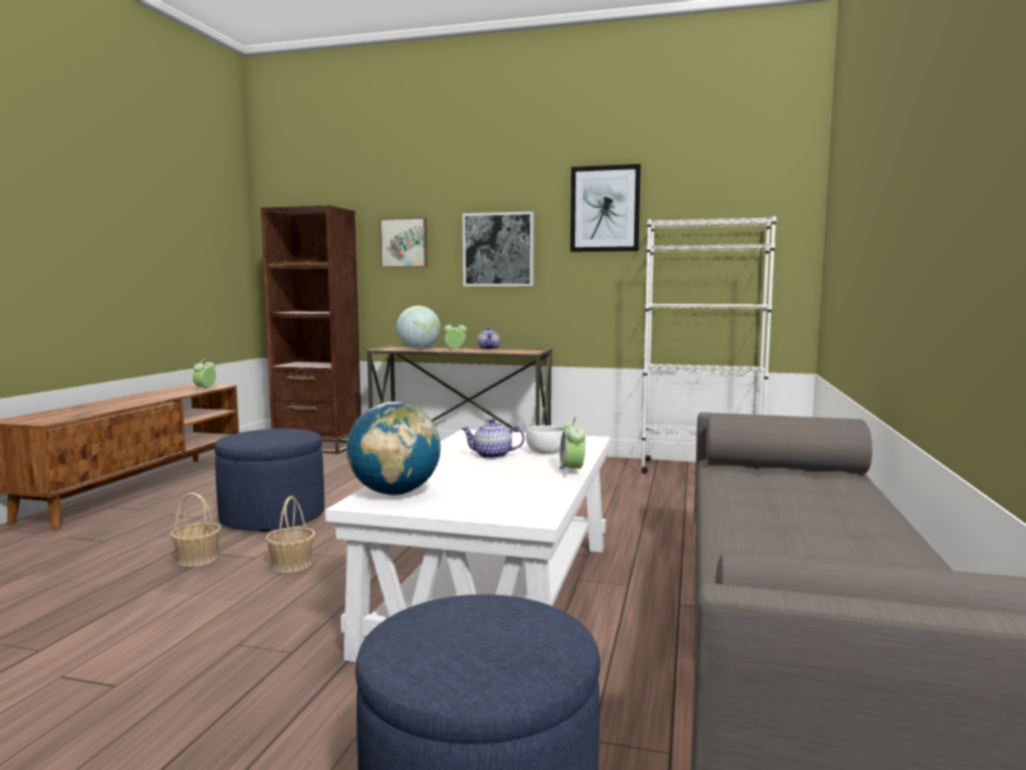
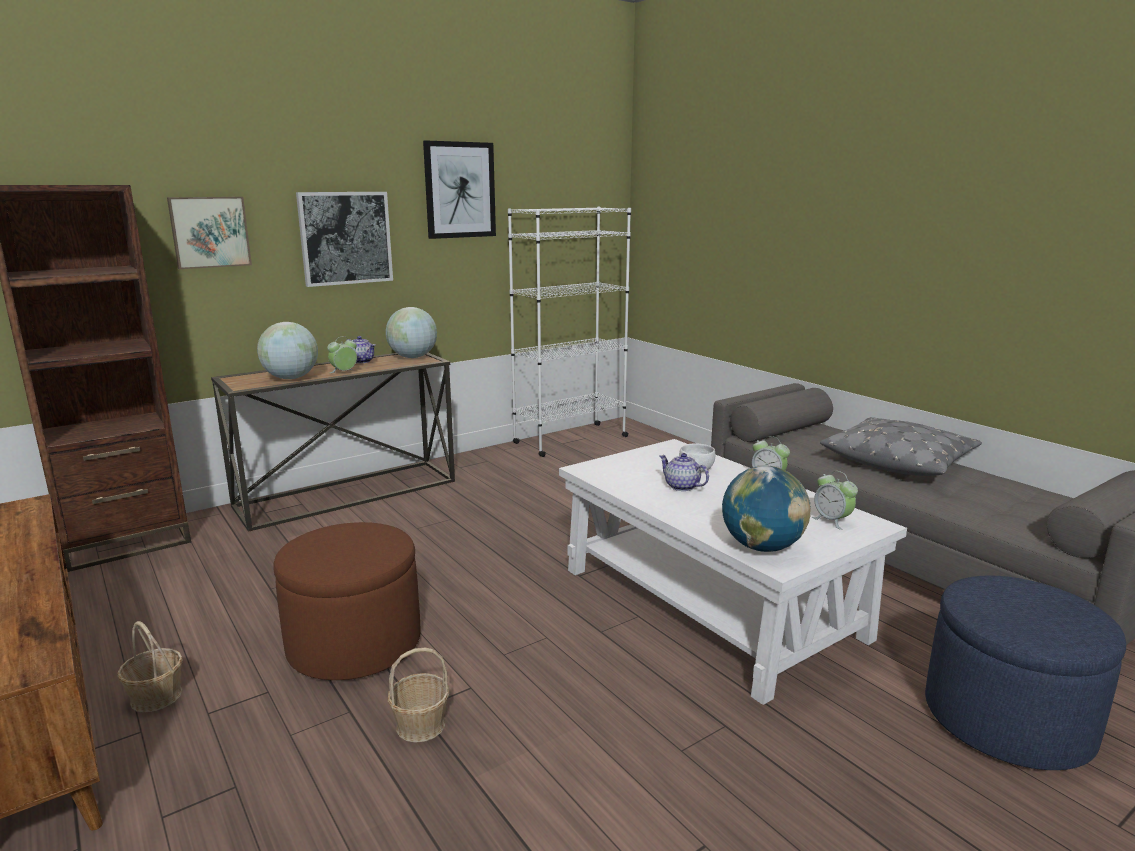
camera: 50 degrees left, 10 degrees up
alarm clock [193,359,216,391] -> alarm clock moved to [812,471,858,530]
blue ottoman [214,429,325,532] -> brown ottoman [273,522,421,680]
basket [265,496,315,573] -> basket moved to [117,621,183,712]
teapot [461,418,525,459] -> teapot turned 90 degrees clockwise [659,453,709,491]
none -> globe [386,307,437,358]
none -> grey pillow [820,417,982,476]

